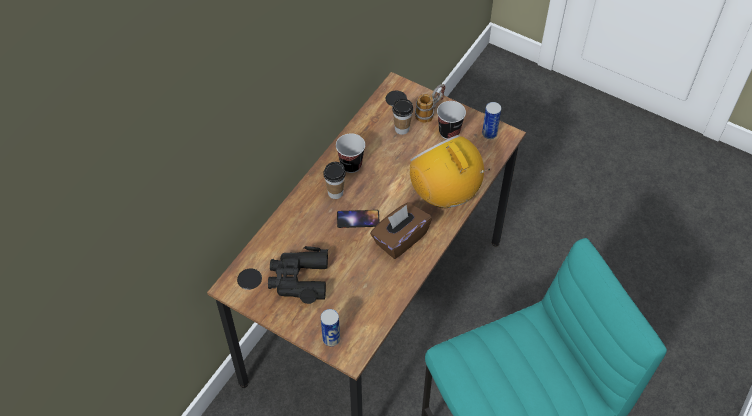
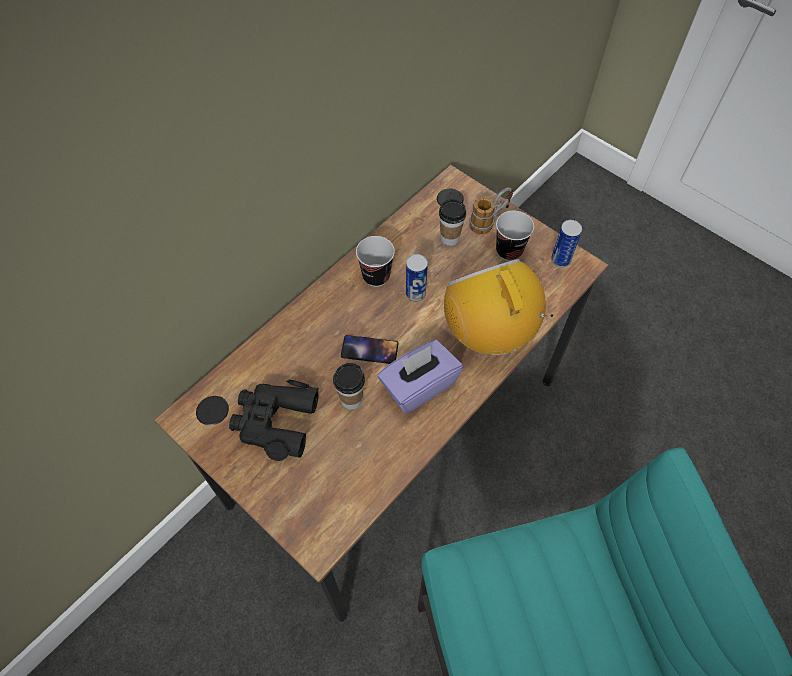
camera: 10 degrees right, 5 degrees up
can [321,309,340,346] -> can moved to [406,254,428,302]
cup [323,162,346,199] -> cup moved to [333,363,365,410]
brown tissue box [370,202,432,259] -> purple tissue box [377,340,463,414]

